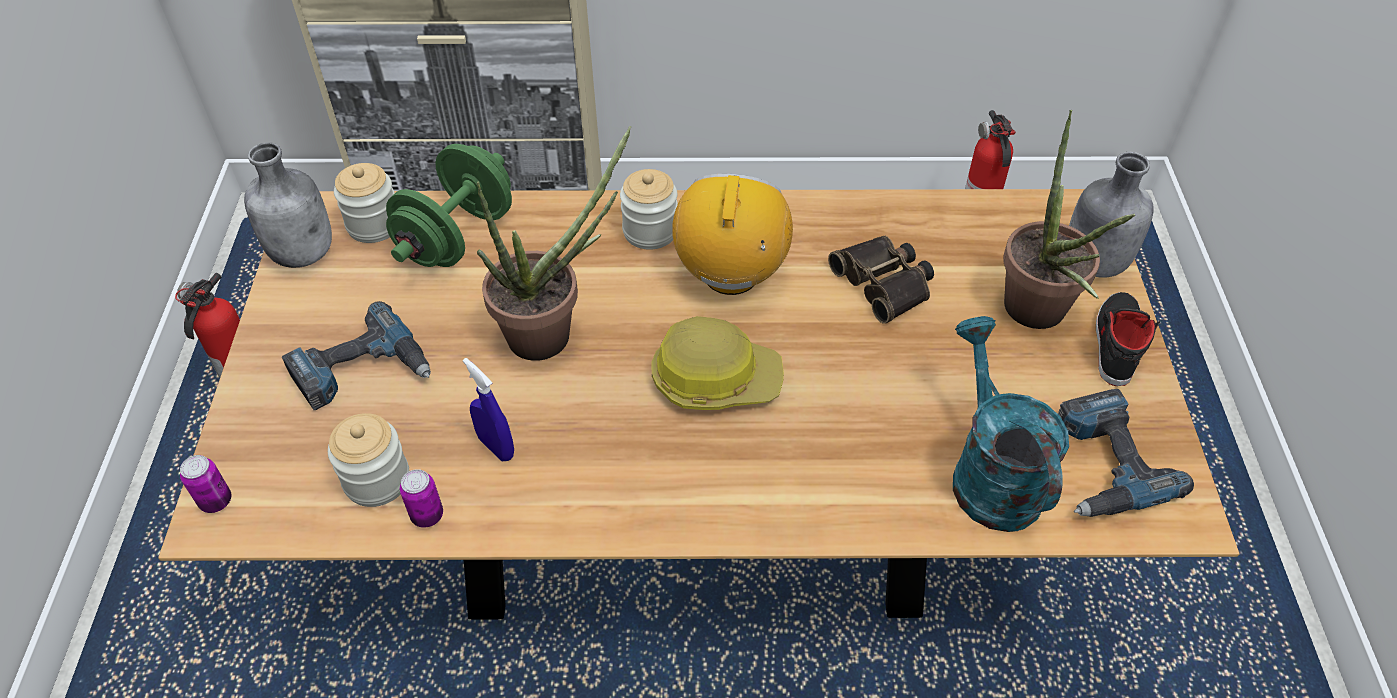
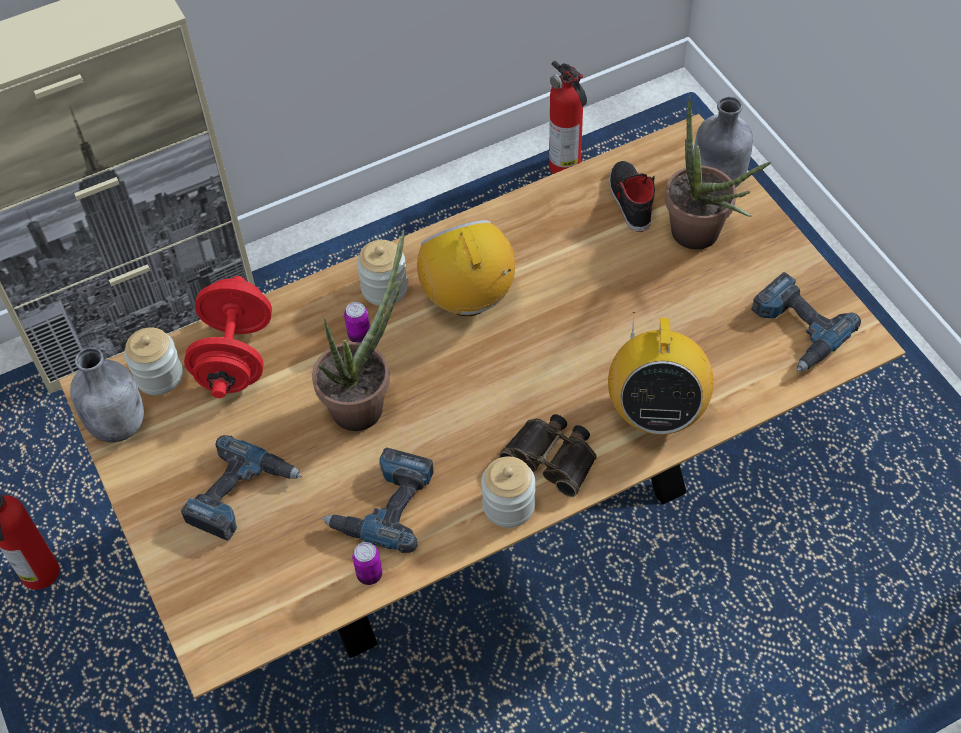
camera: 25 degrees left, 5 degrees up
can [180,455,231,513] -> can moved to [344,302,370,343]
jar [328,413,409,507] -> jar moved to [481,457,535,528]
green dumbbell [386,144,512,267] -> red dumbbell [184,276,272,398]
blue spray bottle [463,358,514,461] -> power drill [322,447,434,553]
hard hat [652,316,784,410] -> none
binoculars [828,236,934,324] -> binoculars moved to [499,414,597,497]
turquoise watering can [953,316,1069,532] -> none
black shoe [1096,292,1160,386] -> black shoe moved to [609,161,655,232]
none -> radio [608,312,714,435]

